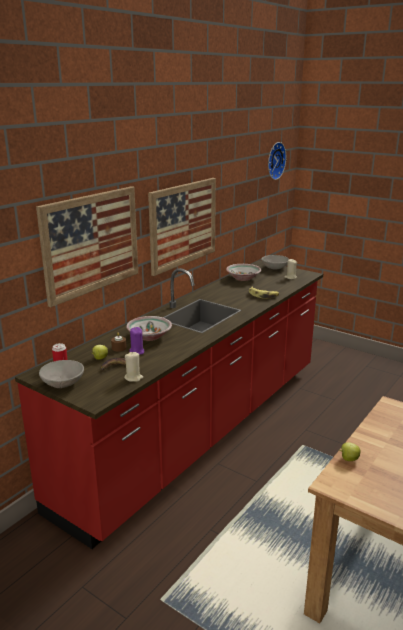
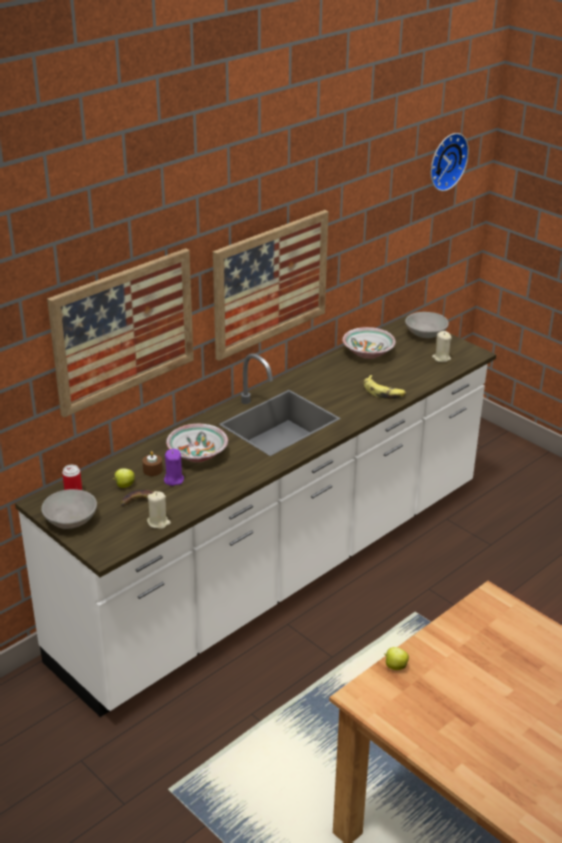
camera: 10 degrees right, 10 degrees up
red counter [15,261,323,549] -> white counter [15,315,496,717]

